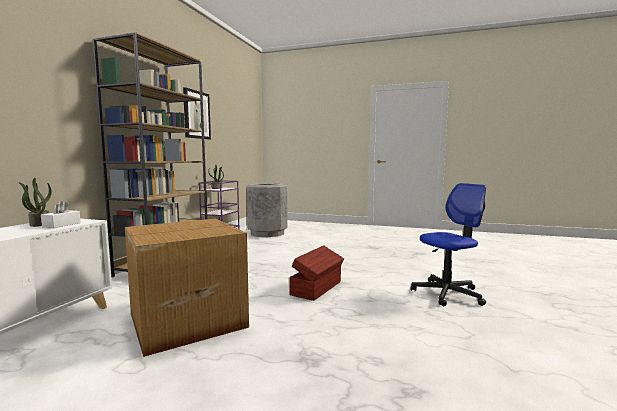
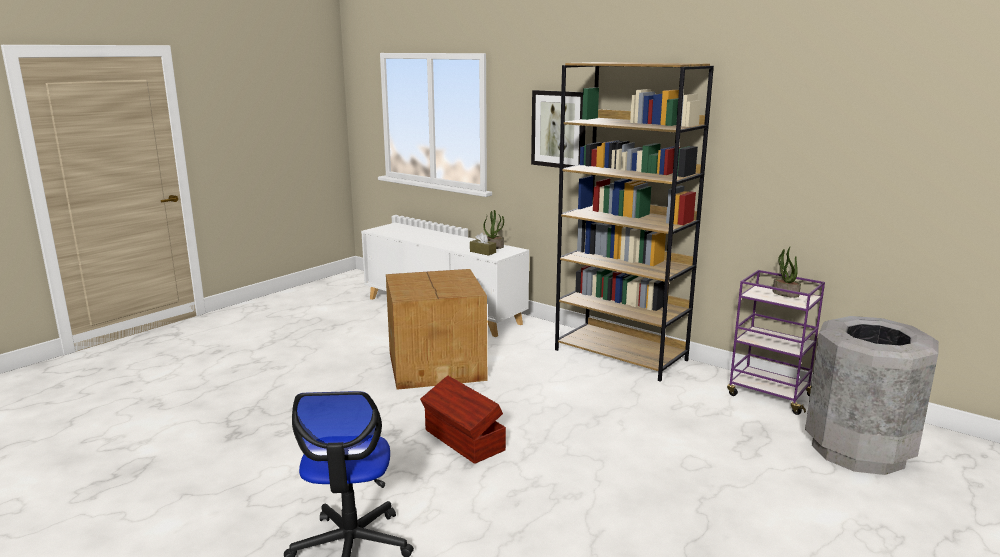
camera: 110 degrees right, 10 degrees up
white tissue box [41,201,81,228] -> brown tissue box [470,233,496,256]
picture [183,87,211,139] -> picture moved to [531,90,586,168]

